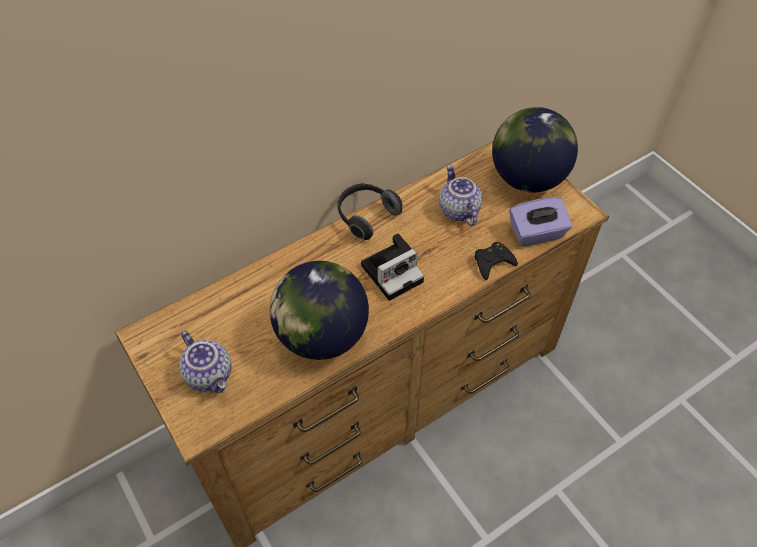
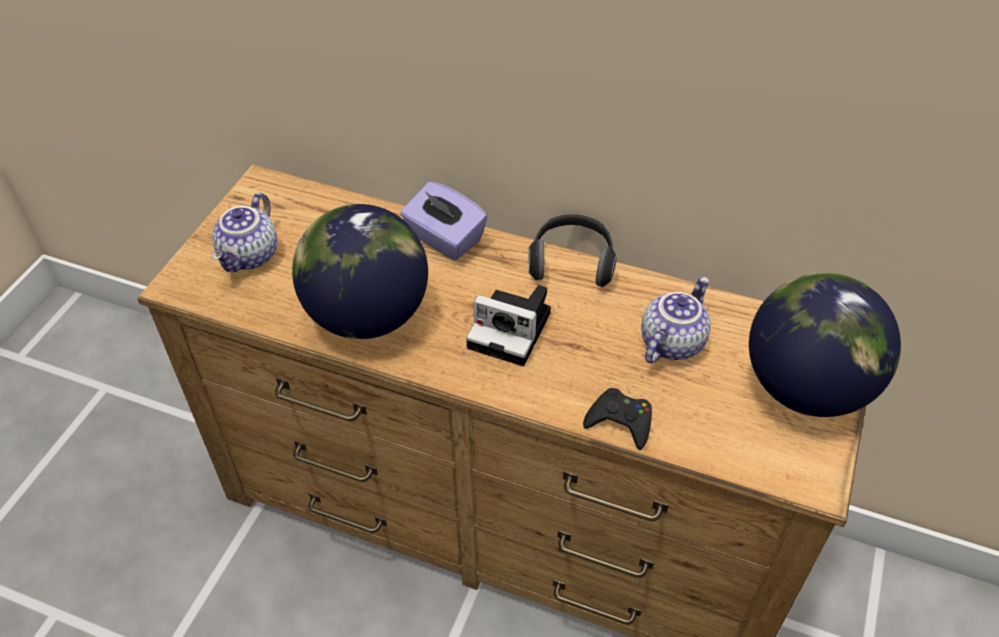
camera: 55 degrees right, 5 degrees down
purple tissue box [509,197,572,246] -> purple tissue box moved to [401,182,488,260]

